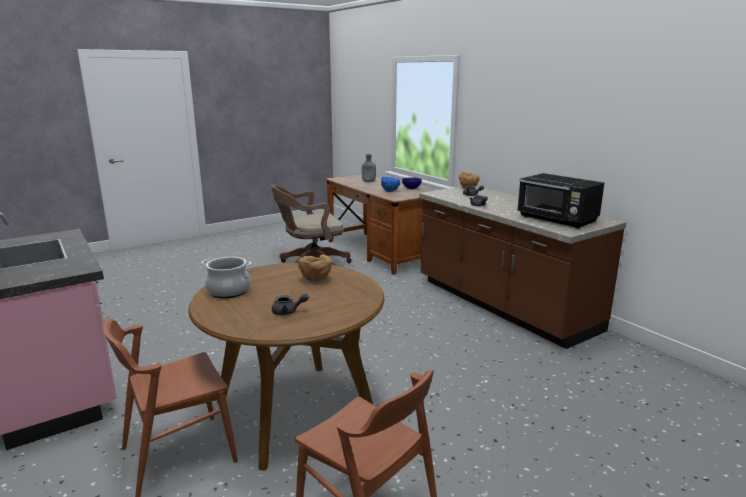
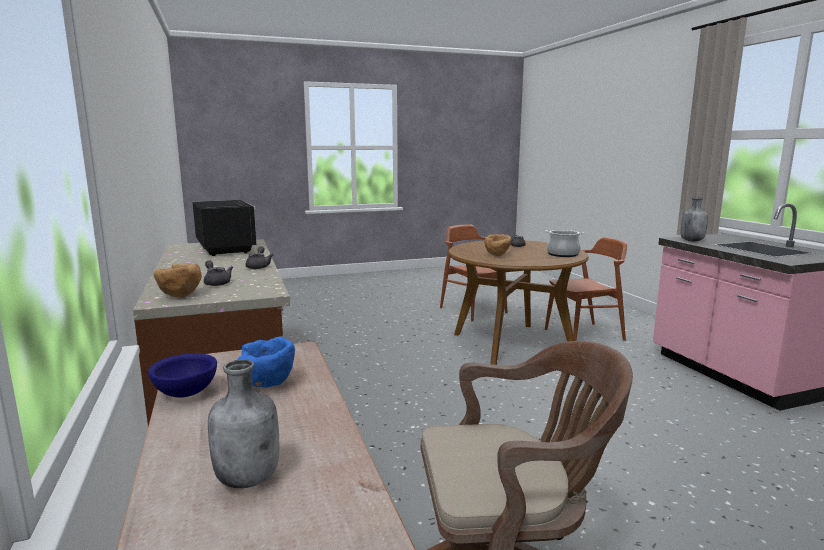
camera: 165 degrees left, 5 degrees down
none -> grey bottle [681,197,708,242]

